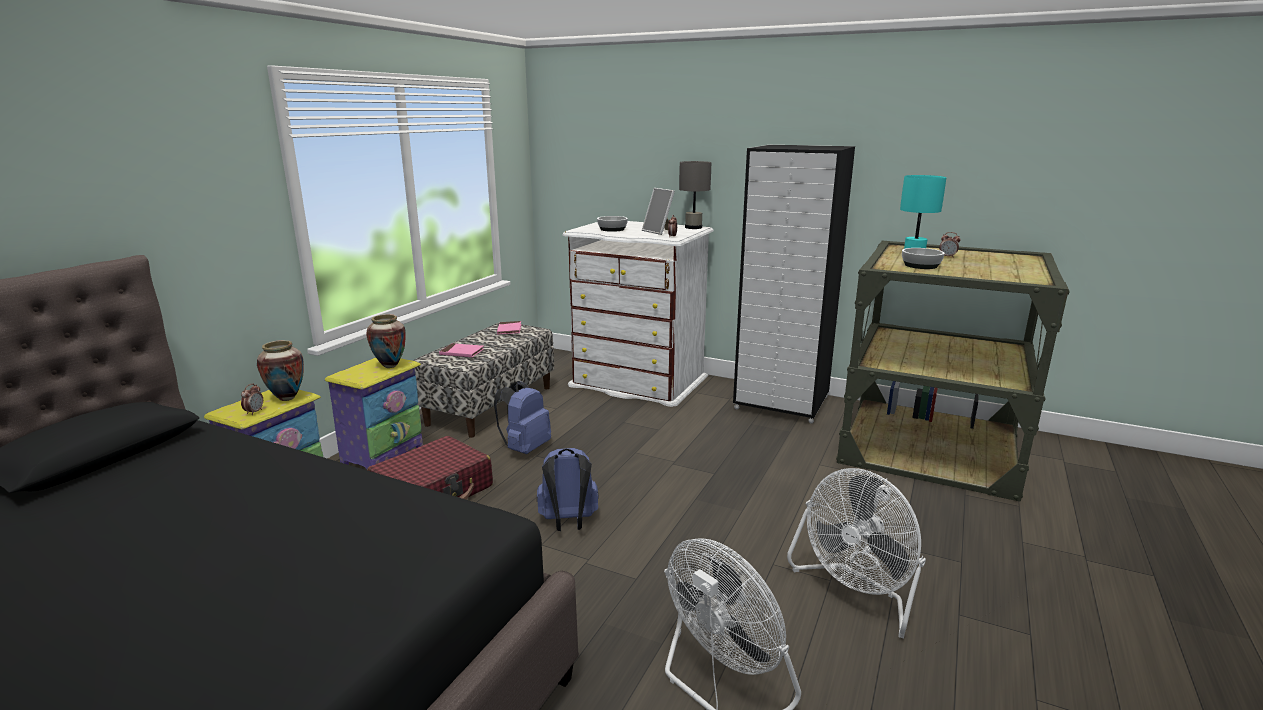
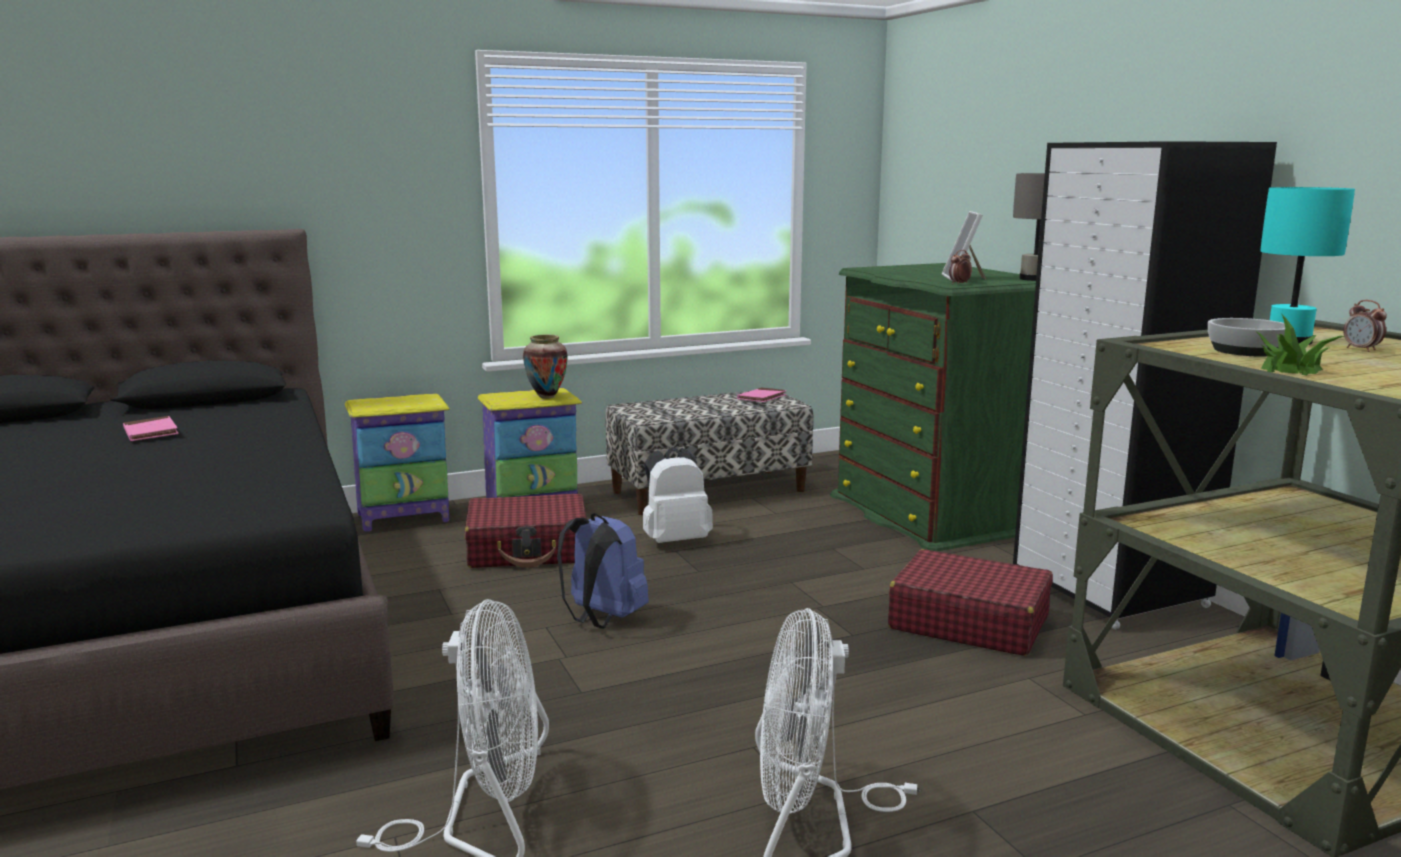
camera: 40 degrees right, 5 degrees down
alarm clock [241,384,263,415] -> none
vase [257,340,304,401] -> none
pink book [439,343,484,357] -> pink book moved to [123,416,179,441]
blue backpack [494,381,551,454] -> white backpack [643,447,713,543]
white dresser [562,221,714,407] -> green dresser [830,263,1036,551]
bowl [597,216,628,232] -> none
none -> red suitcase [888,549,1053,656]
none -> potted plant [1257,315,1344,375]

